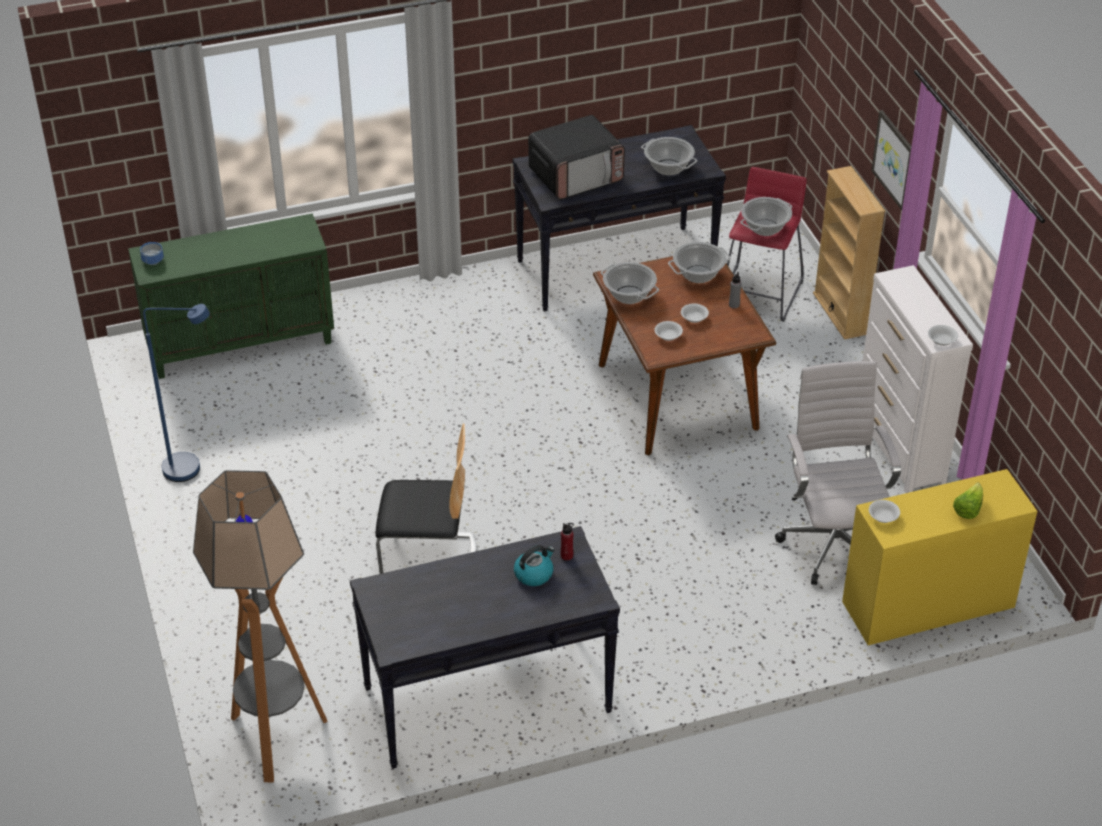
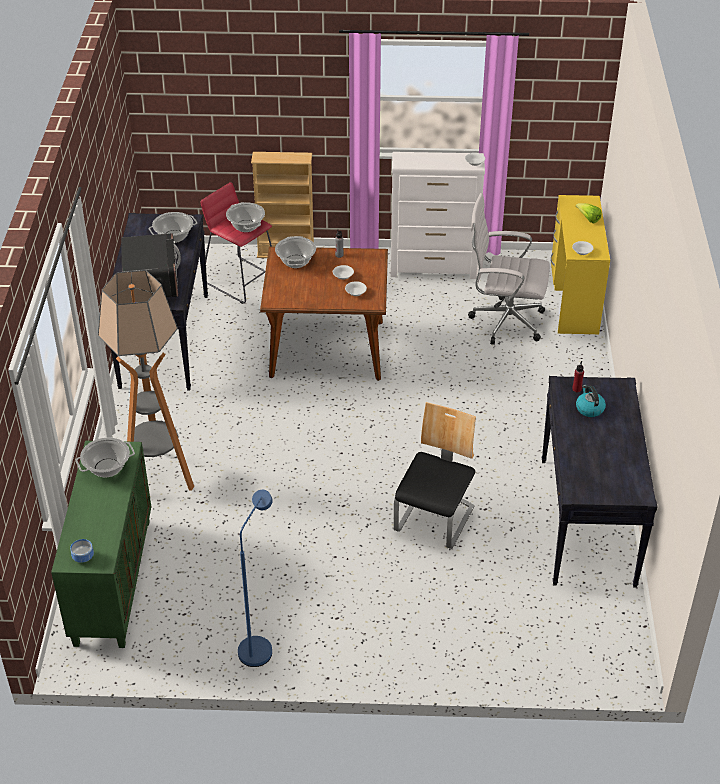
camera: 70 degrees left, 0 degrees up
floor lamp [193,470,328,782] -> floor lamp moved to [98,270,194,491]
cooking pot [601,262,659,304] -> cooking pot moved to [76,438,135,477]
picture [871,110,912,210] -> none

